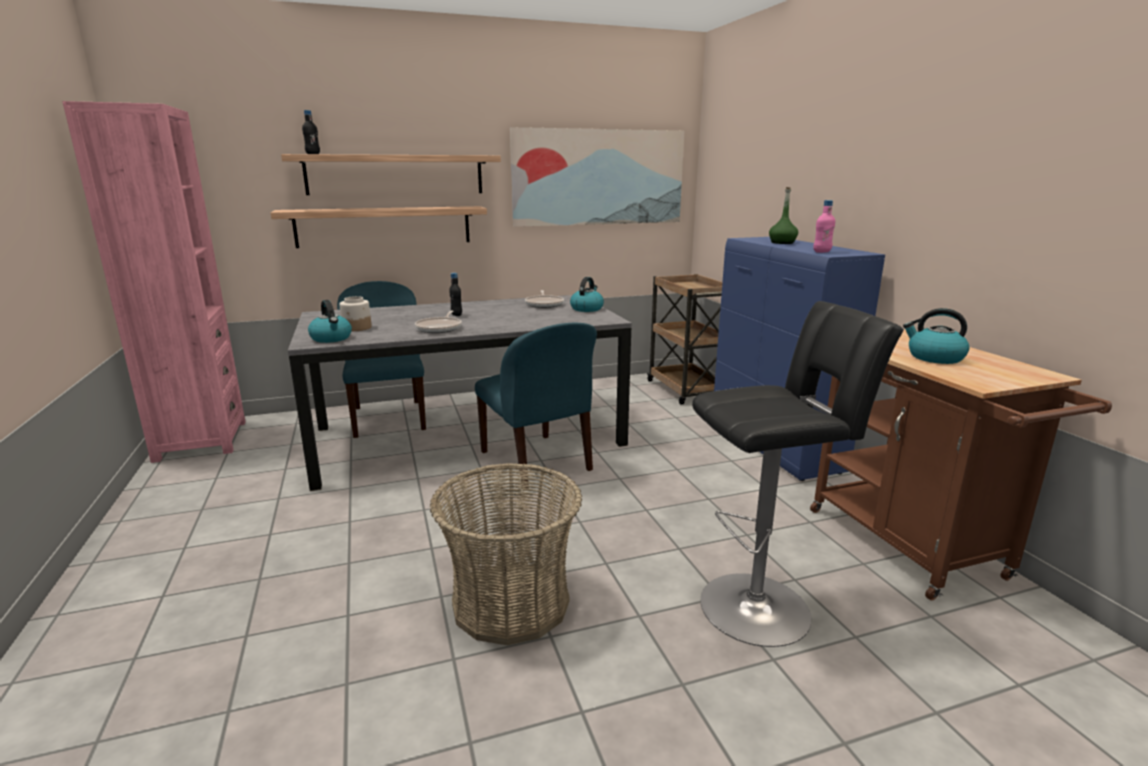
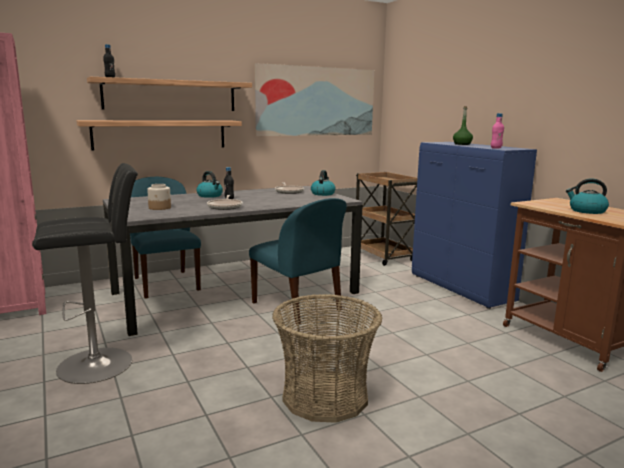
camera: 10 degrees left, 5 degrees down
kettle [308,300,352,343] -> kettle moved to [196,171,223,198]
black stool [692,301,904,647] -> black stool moved to [32,163,138,384]

